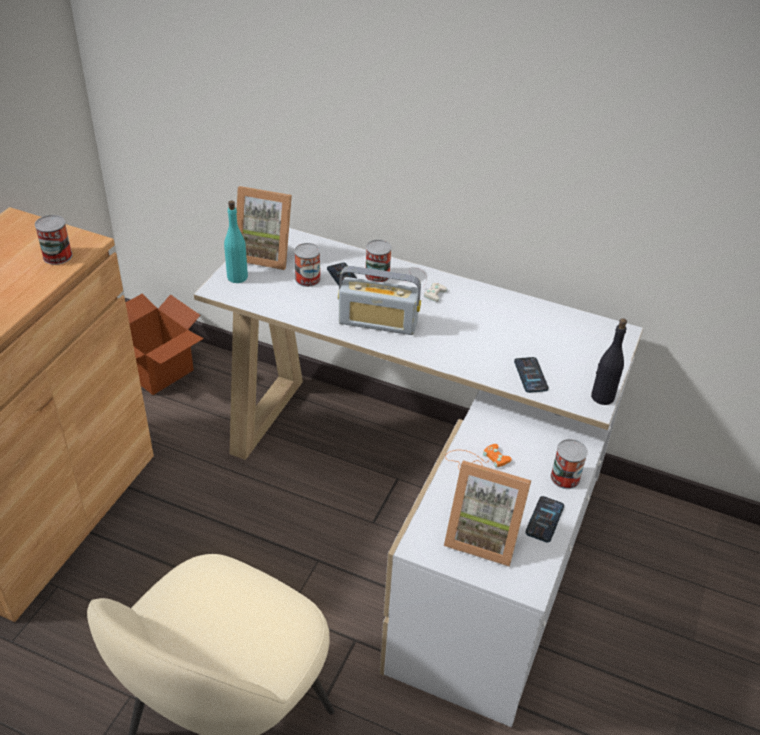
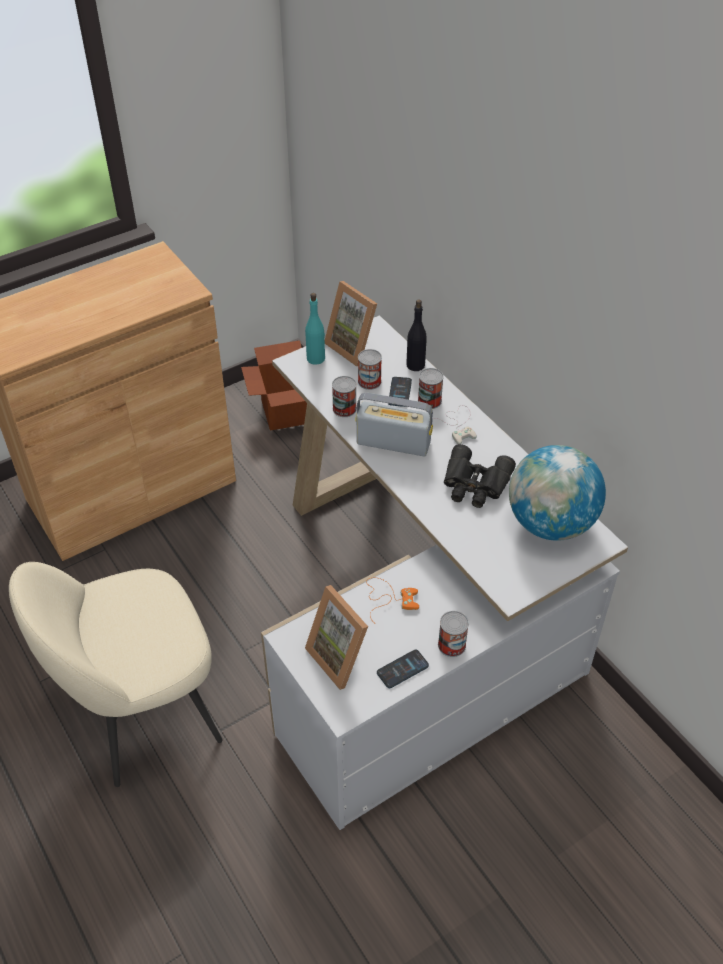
camera: 35 degrees right, 5 degrees up
can [35,215,73,265] -> can moved to [332,376,357,417]
radio [338,266,421,335] -> radio turned 150 degrees clockwise [355,393,433,456]
phone [514,357,548,393] -> none
black bottle [591,318,627,405] -> black bottle moved to [406,299,427,371]
none -> black binoculars [444,444,516,508]
none -> globe [509,445,606,541]

